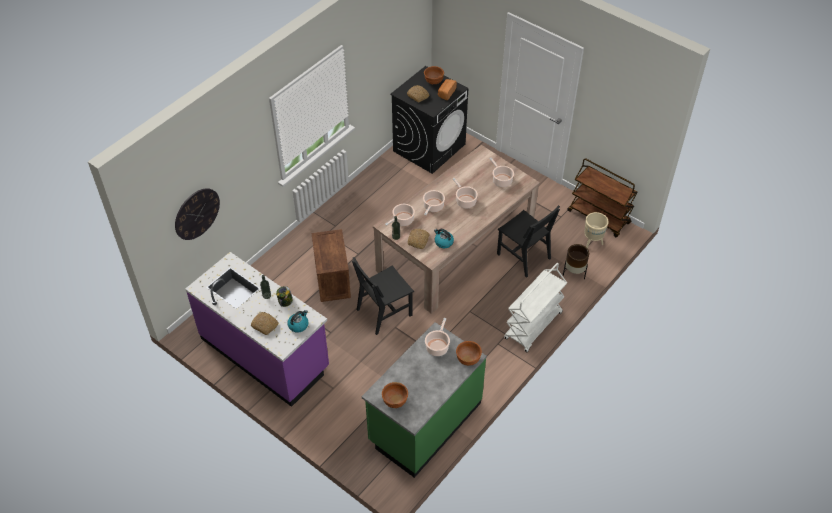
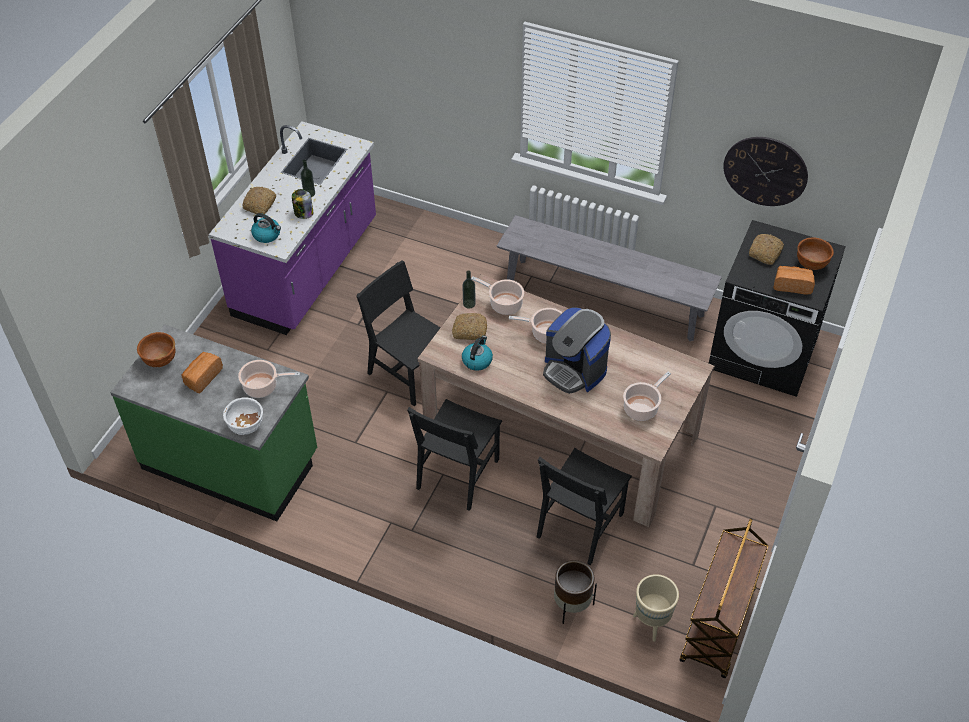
camera: 75 degrees right, 0 degrees up
wall clock [175,188,220,240] -> wall clock moved to [723,137,808,206]
crate [311,229,351,302] -> none
cooking pot [453,178,478,208] -> coffee machine [543,308,611,394]
brown bowl [456,341,482,366] -> white bowl [223,397,263,435]
white cart [504,263,567,352] -> none
none -> bread [181,352,223,393]
none -> black chair [407,399,502,511]
none -> grey bench [497,215,722,341]

